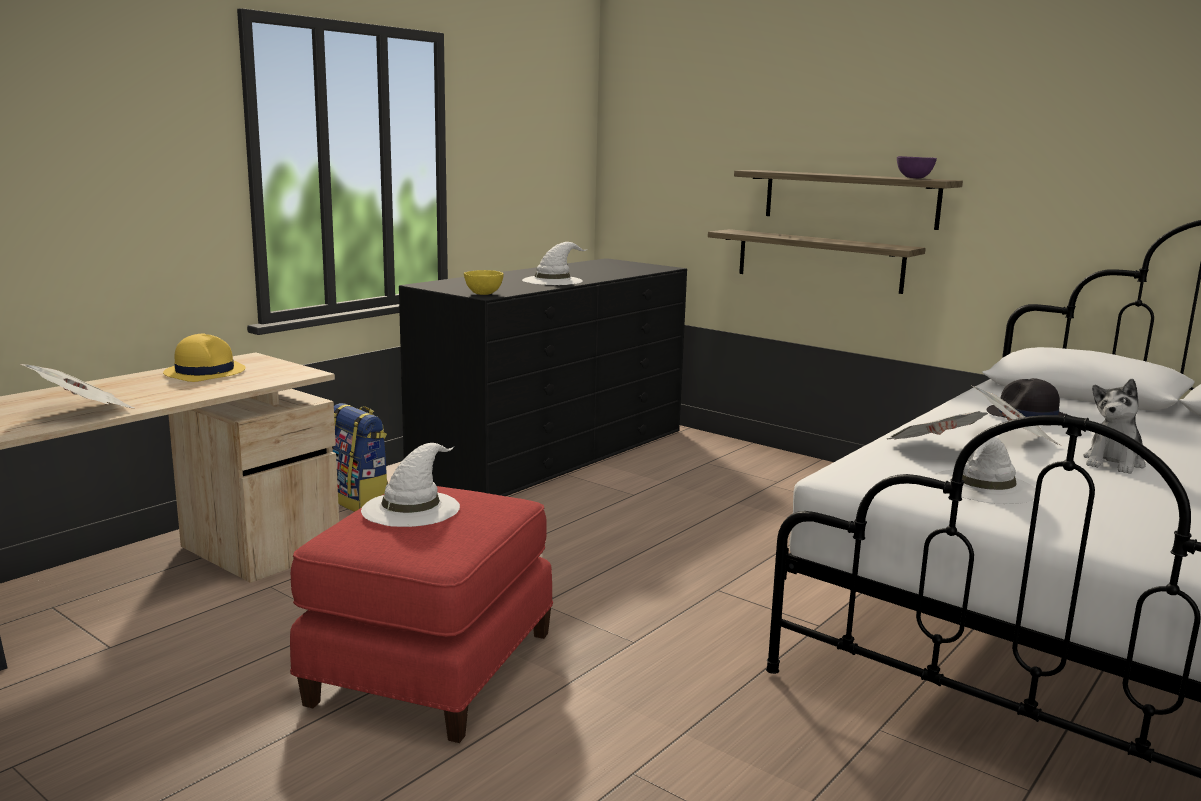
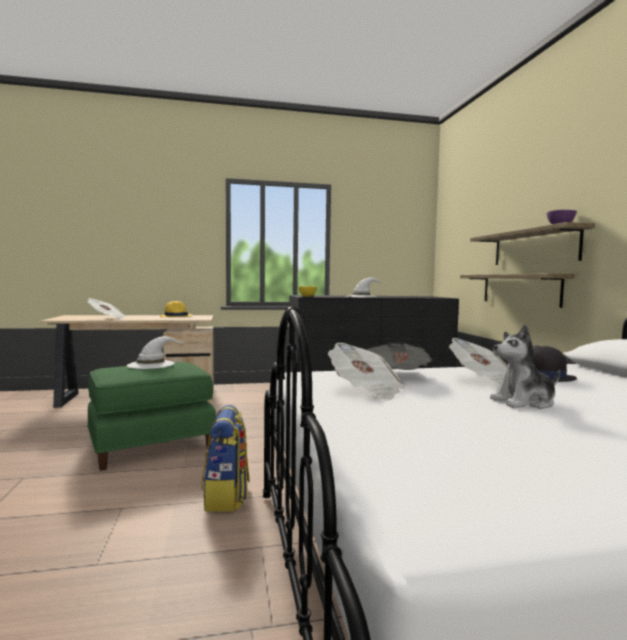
camera: 40 degrees right, 10 degrees down
red ottoman [290,486,553,743] -> green ottoman [87,362,216,471]
backpack [332,403,388,512] -> backpack moved to [202,405,250,512]
white hat [932,433,1036,504] -> newspaper [328,343,405,401]

